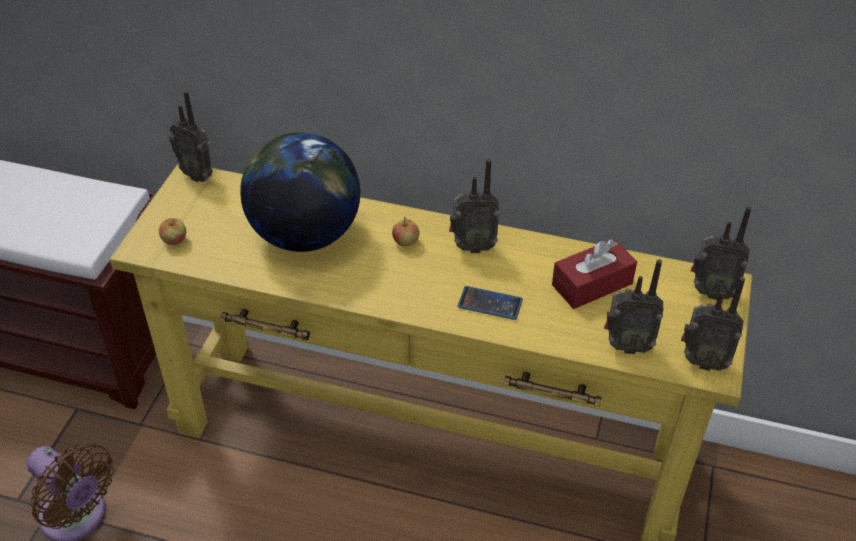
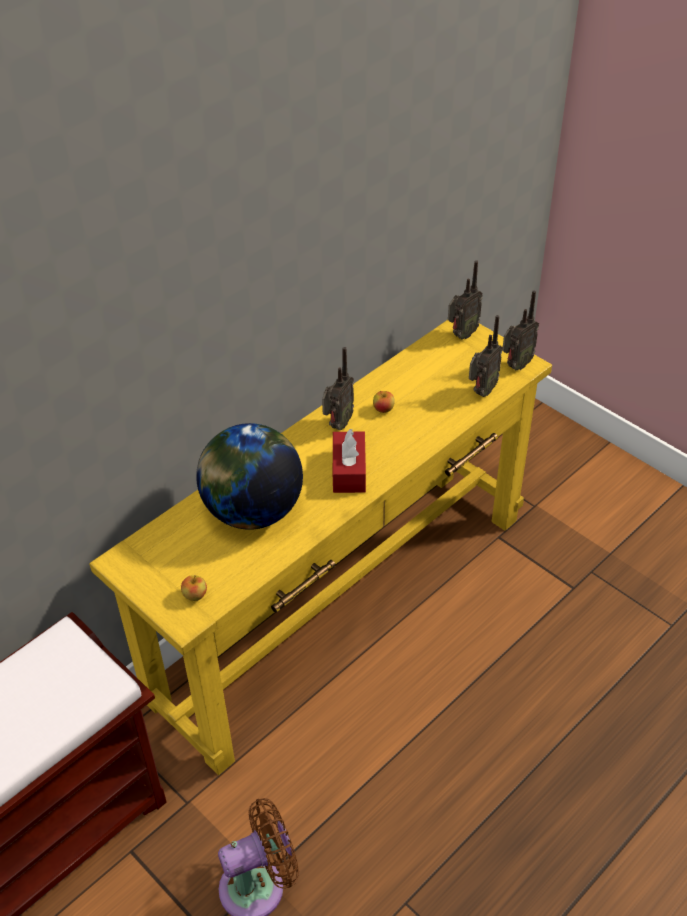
camera: 60 degrees left, 0 degrees up
radio [169,91,213,182] -> none
apple [392,217,420,247] -> apple moved to [373,390,395,413]
phone [458,286,523,320] -> none
red tissue box [552,239,637,309] -> red tissue box moved to [333,429,366,493]

